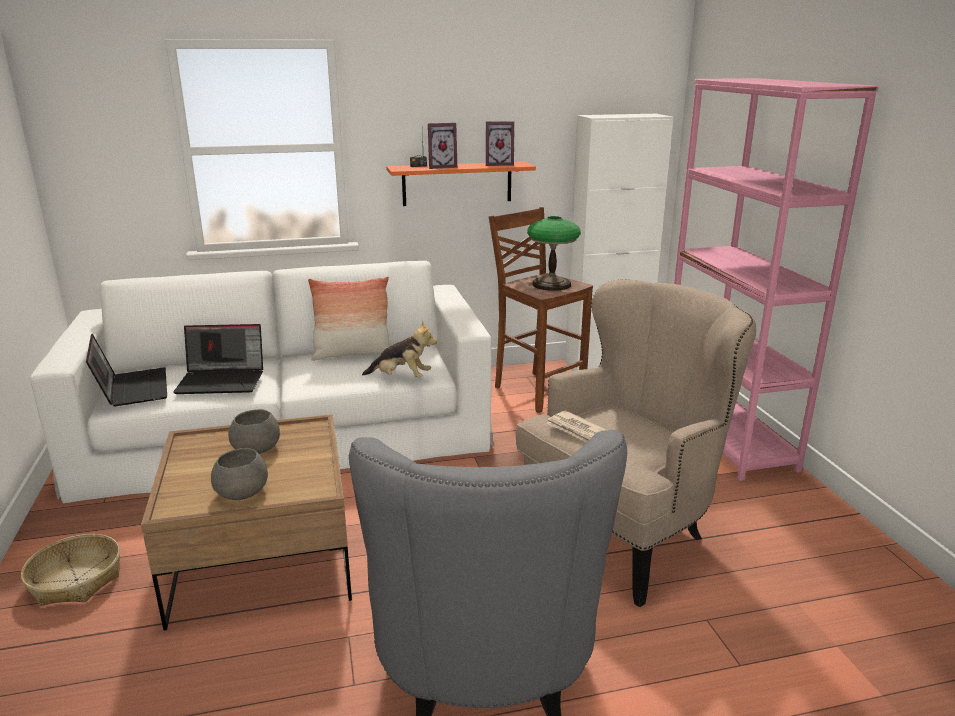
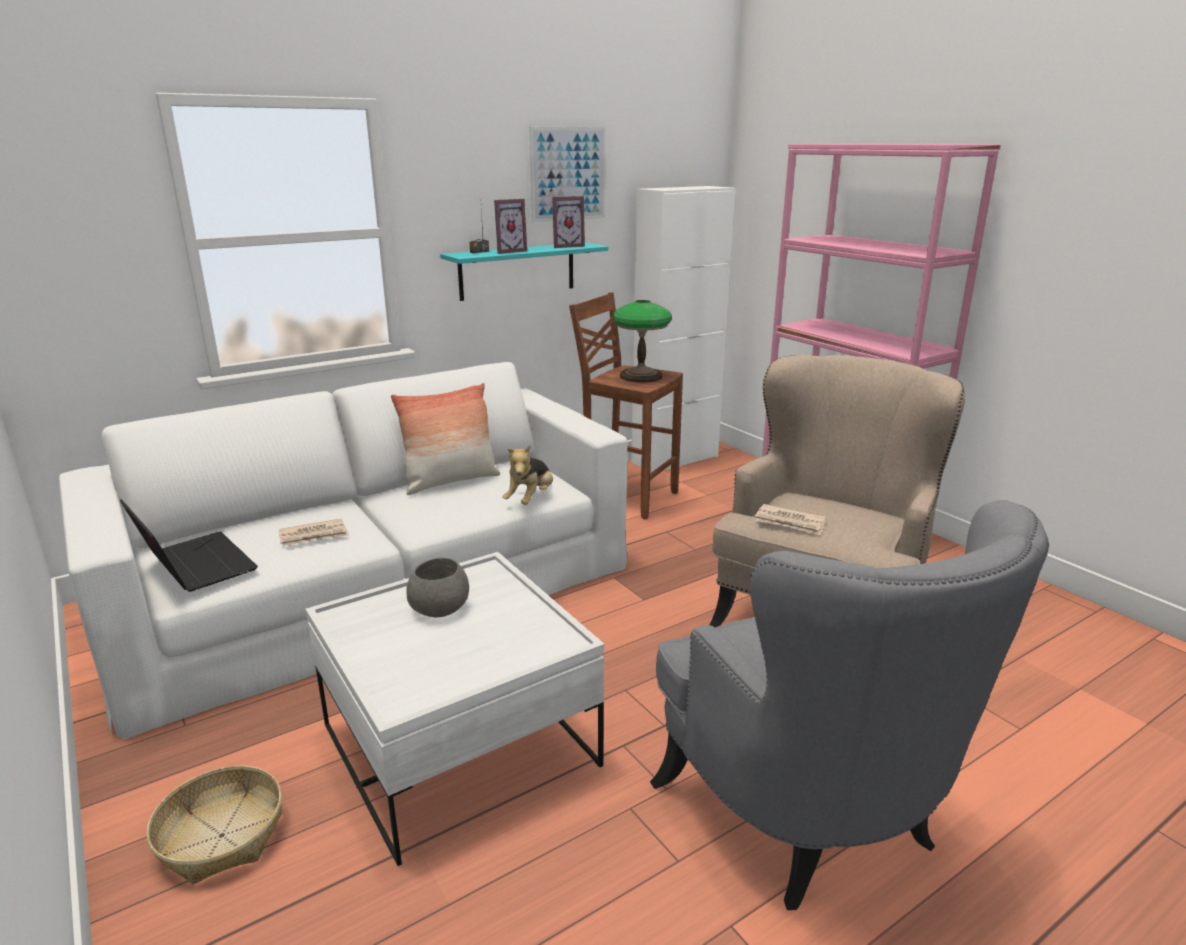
camera: 20 degrees left, 0 degrees up
brown coffee table [141,414,352,630] -> white coffee table [306,552,604,866]
laptop [173,324,263,394] -> newspaper [278,518,349,546]
grey bowl [211,448,268,500] -> none
plush toy [362,321,437,377] -> plush toy turned 120 degrees clockwise [502,445,553,505]
orange shelf [386,161,536,206] -> turquoise shelf [440,242,608,301]
none -> picture [529,127,606,222]

